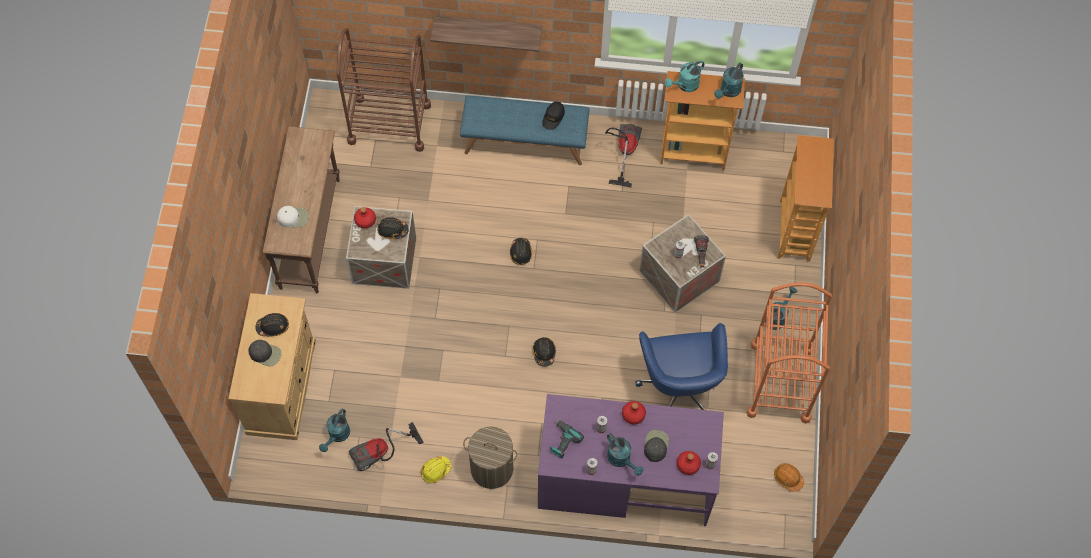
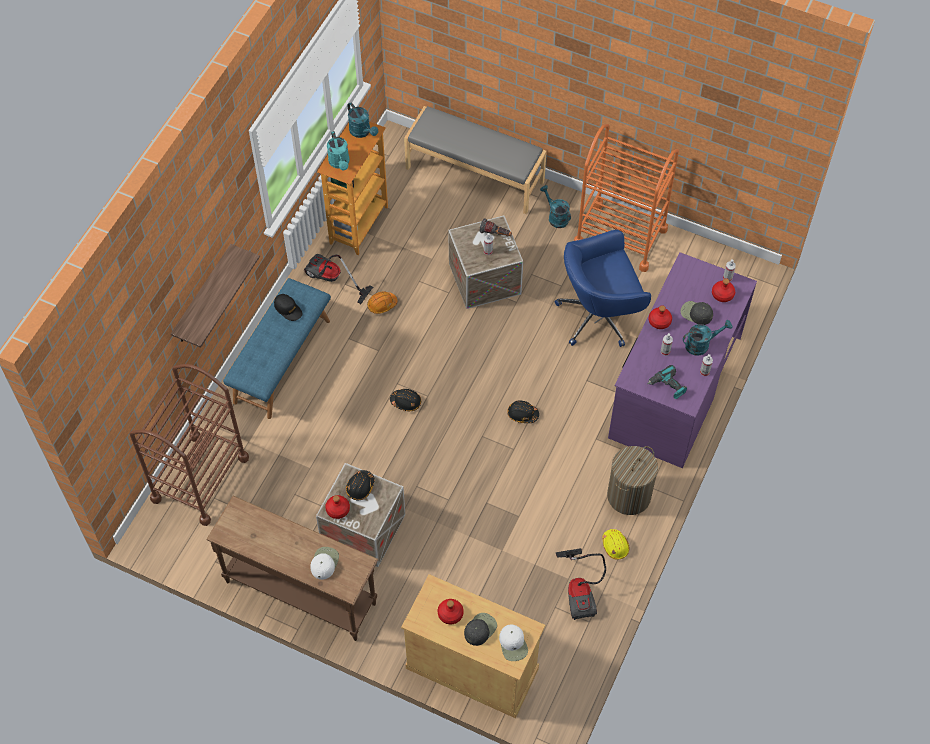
camera: 70 degrees left, 5 degrees down
black hard hat [255,313,289,337] -> red bottle [437,599,464,624]
turquoise watering can [319,409,350,452] -> none
blue office chair [635,323,728,410] -> blue office chair turned 150 degrees clockwise [555,229,651,347]
orange hard hat [774,463,804,492] -> orange hard hat moved to [367,291,397,314]
bookcase [777,135,834,262] -> grey bench [404,106,547,214]
none -> white cap [499,624,528,661]

